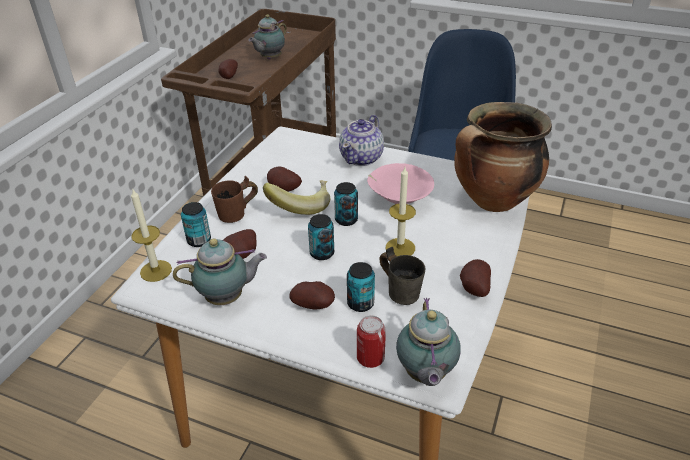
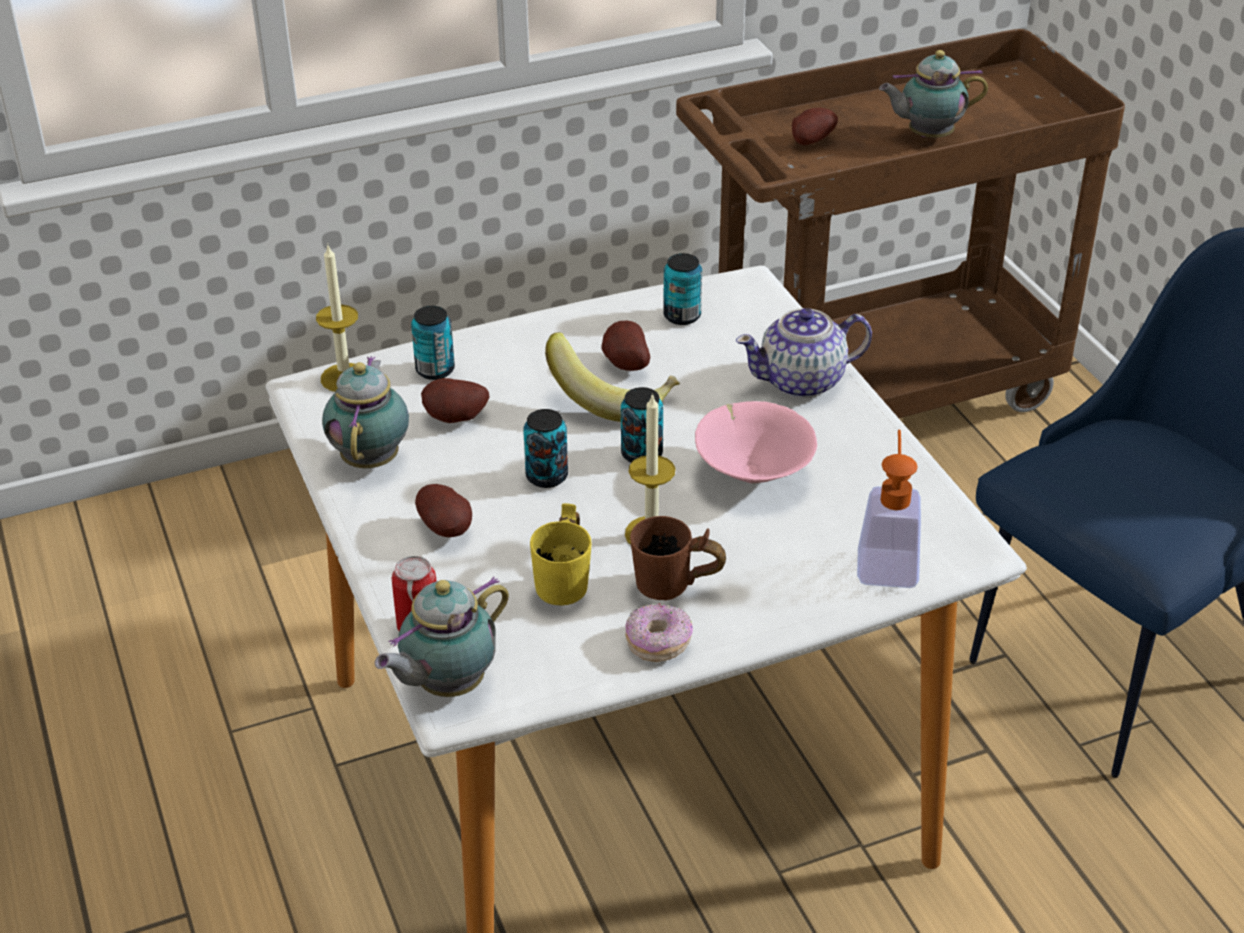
camera: 45 degrees right, 0 degrees up
teapot [173,239,267,305] -> teapot turned 120 degrees counterclockwise [322,356,409,468]
brown mug [211,176,258,223] -> brown mug moved to [630,516,726,600]
can [347,262,375,312] -> can moved to [663,253,702,325]
grey mug [379,247,426,305] -> yellow mug [530,503,591,606]
cooking pot [454,102,552,212] -> soap dispenser [857,430,921,588]
potato [460,259,491,297] -> donut [625,603,693,662]

